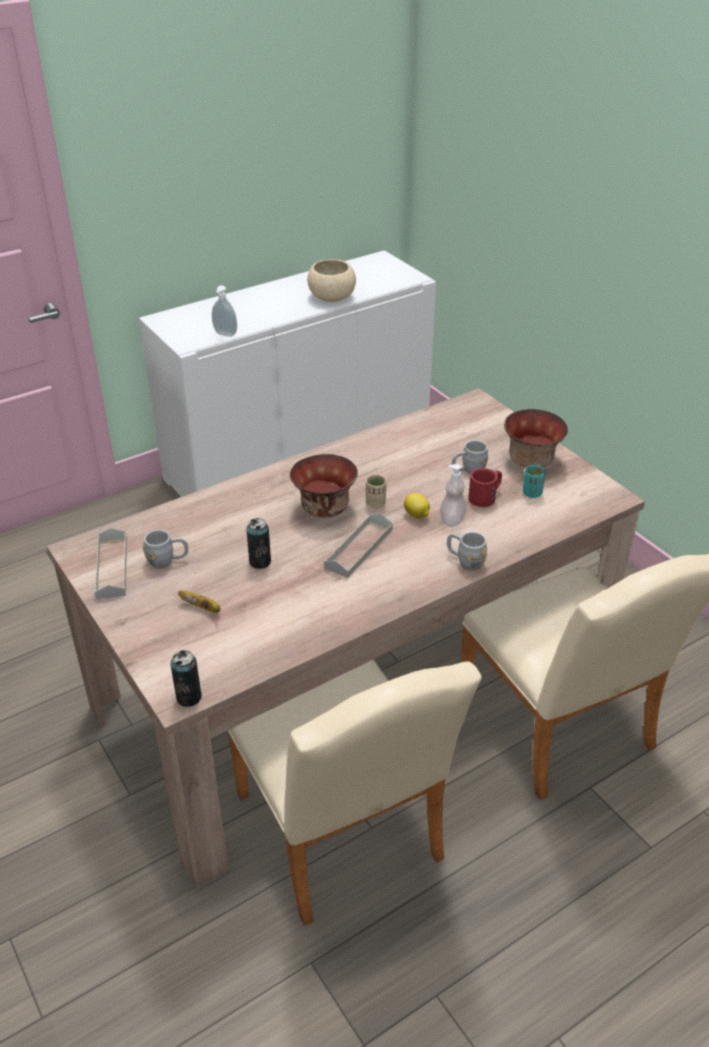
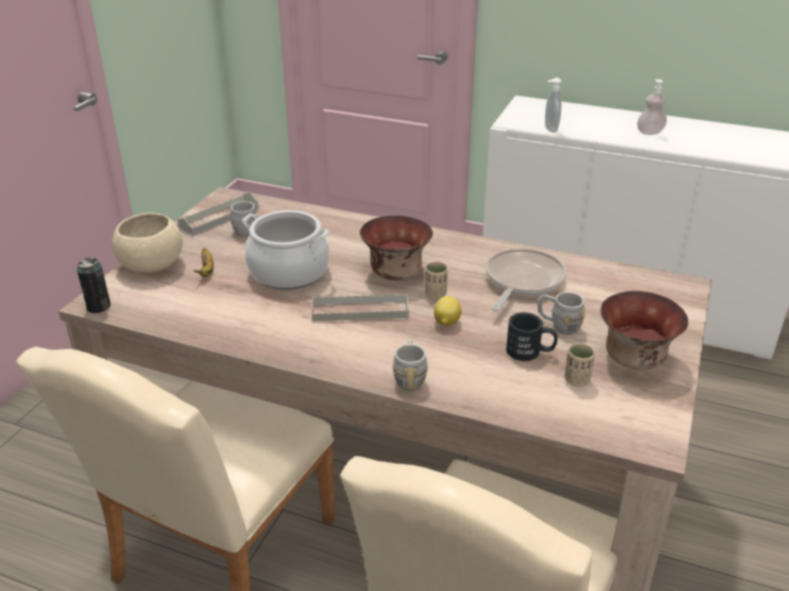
camera: 55 degrees right, 5 degrees down
can [246,518,271,569] -> cooking pot [242,210,330,290]
beige bowl [307,259,356,302] -> beige bowl moved to [112,213,183,273]
soap dispenser [440,464,467,527] -> soap dispenser moved to [637,79,667,135]
red mug [468,468,502,507] -> black mug [506,312,558,361]
turquoise cup [523,465,545,498] -> beige cup [564,343,595,387]
none -> frying pan [486,248,566,311]

